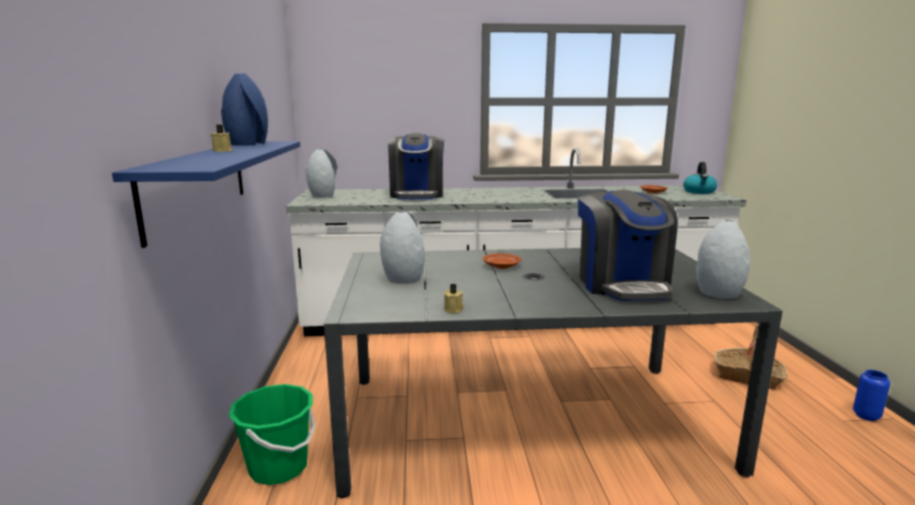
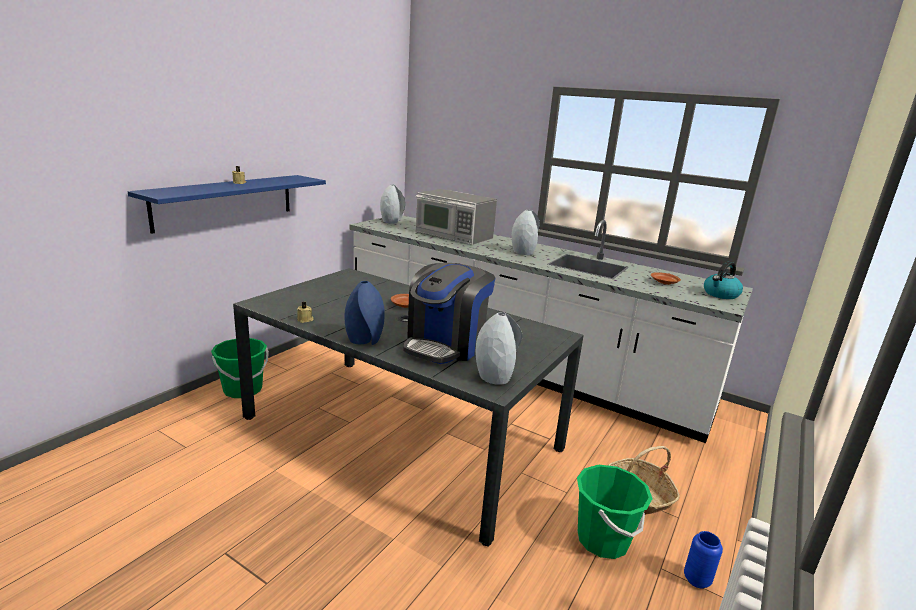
camera: 35 degrees right, 5 degrees up
blue vase [221,73,268,146] -> blue vase moved to [344,281,384,345]
grey vase [380,211,425,284] -> grey vase moved to [512,210,540,255]
coffee machine [388,133,444,199] -> microwave [416,189,497,245]
none -> green bucket [577,465,653,559]

